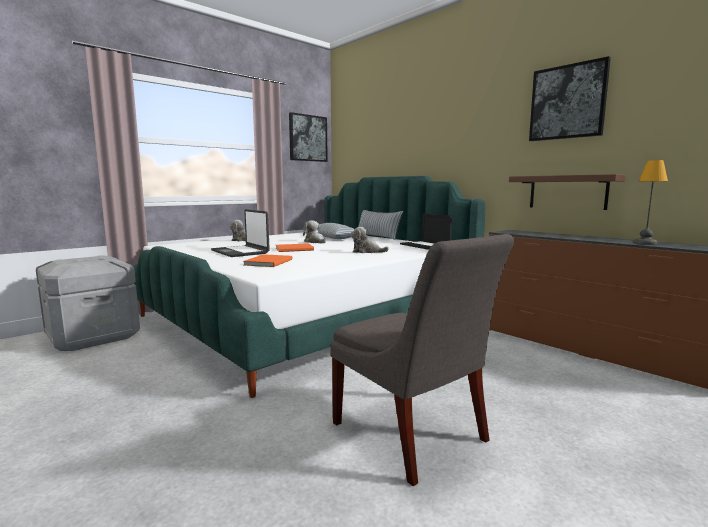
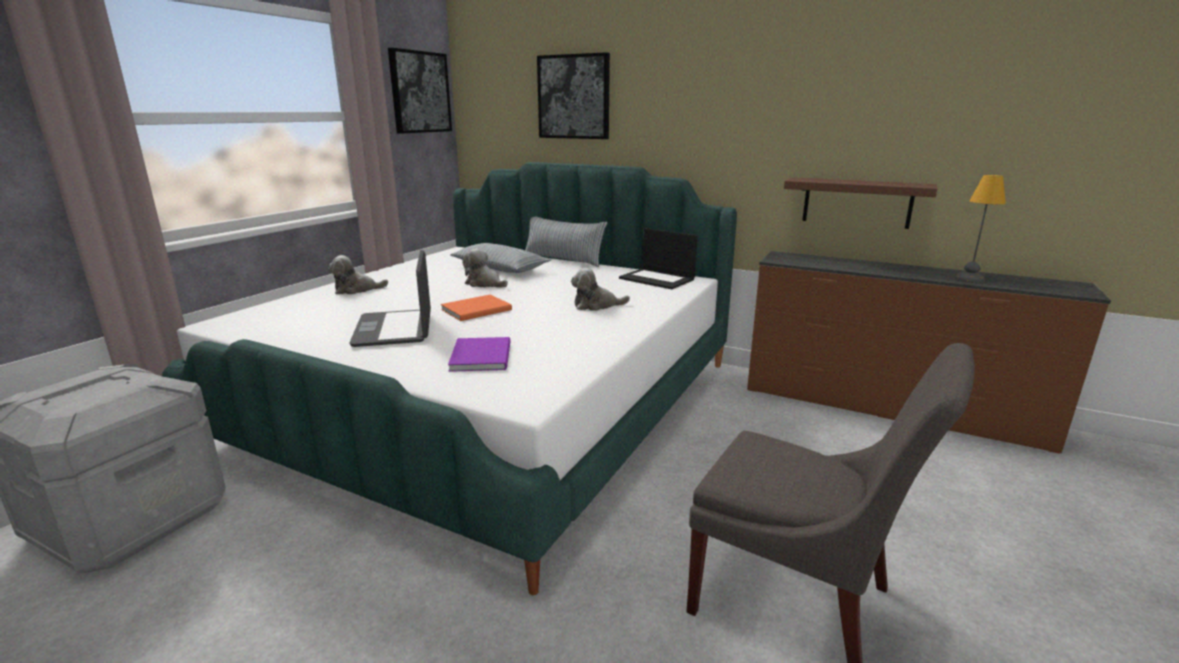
camera: 20 degrees left, 10 degrees up
laptop [211,209,270,257] -> laptop turned 45 degrees clockwise [349,250,431,347]
orange book [244,254,292,267] -> purple book [448,337,510,372]
picture [529,56,611,141] -> picture moved to [537,52,610,139]

